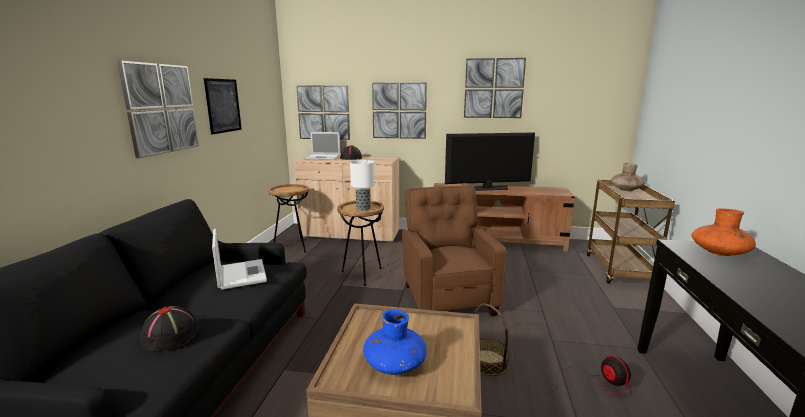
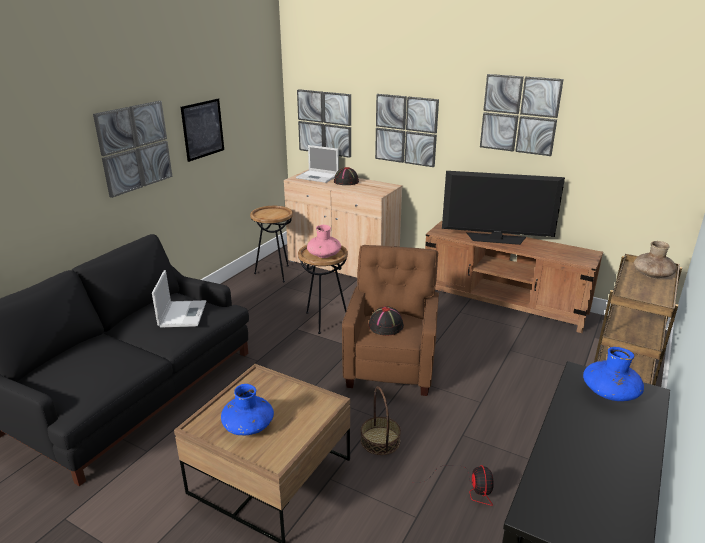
camera: 20 degrees right, 10 degrees up
black hat [140,306,199,351] -> black hat moved to [369,306,404,335]
table lamp [350,160,375,211] -> pink vase [307,225,341,258]
orange vase [692,208,756,256] -> blue vase [583,347,644,401]

